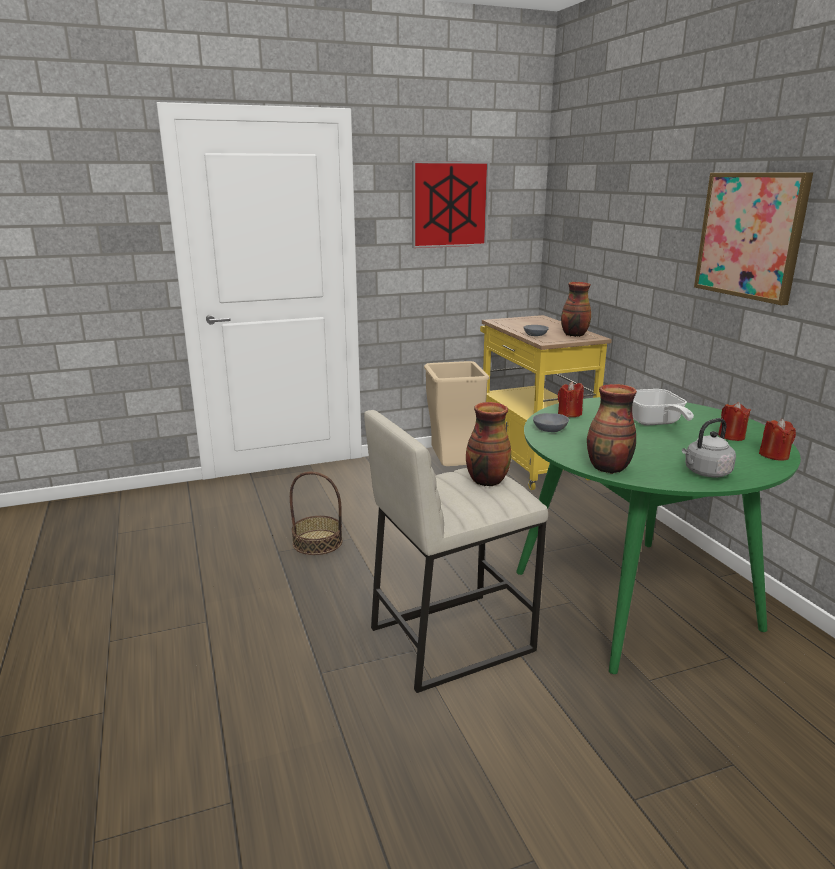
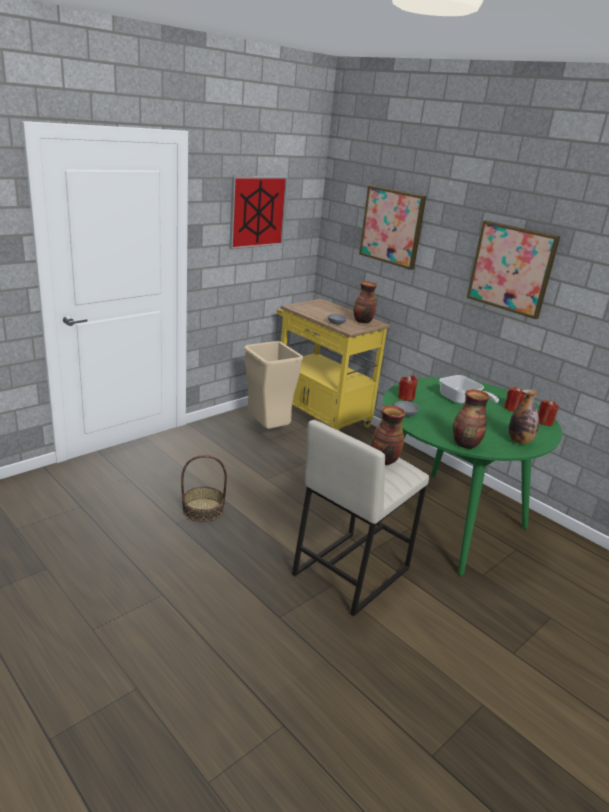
camera: 25 degrees left, 5 degrees up
grey kettle [682,418,736,477] -> bottle [509,389,539,444]
none -> picture [359,185,426,270]

